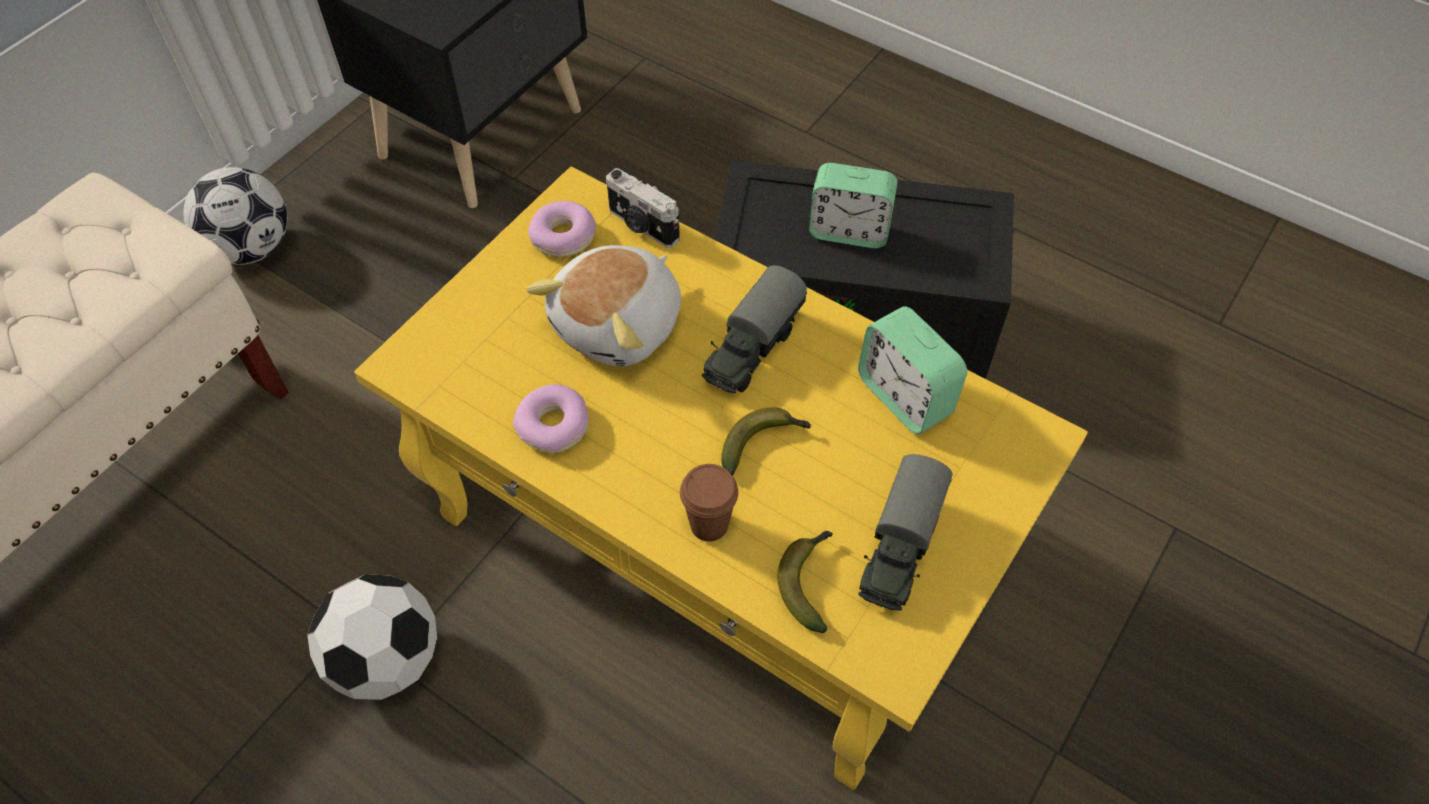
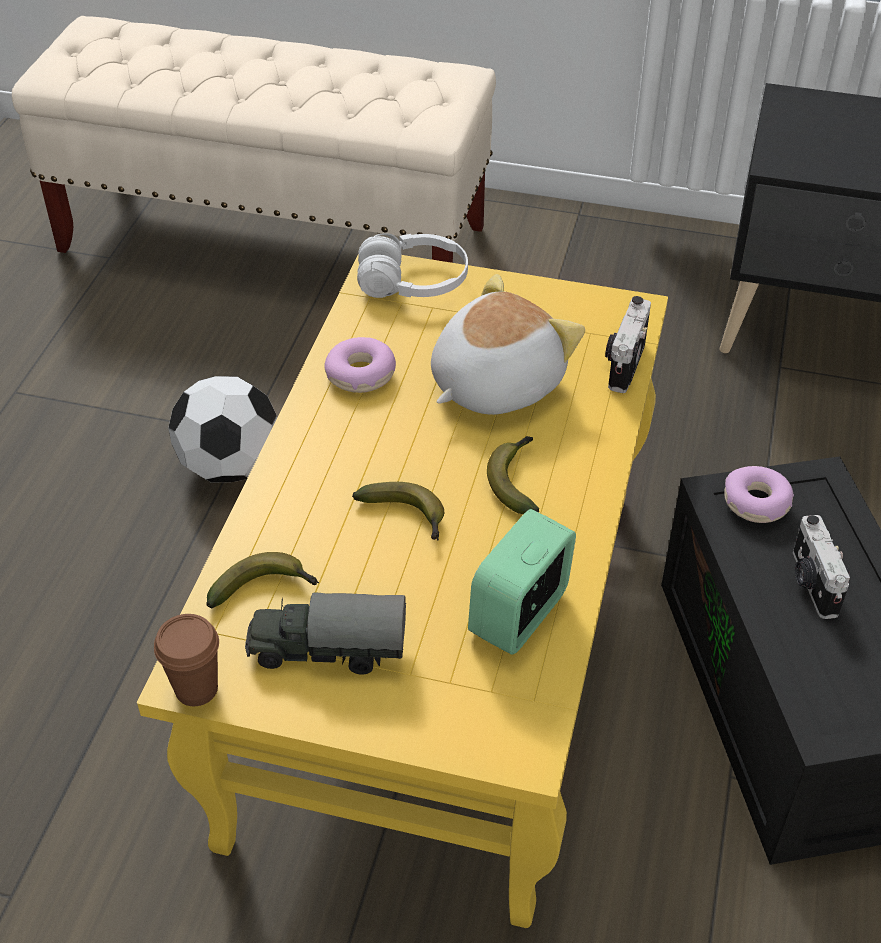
camera: 70 degrees right, 10 degrees down
football [183,167,288,265] -> none
plush toy [526,245,681,367] -> plush toy turned 120 degrees clockwise [431,274,585,415]
donut [528,201,596,257] -> donut moved to [724,466,794,523]
brown cup [680,464,738,542] -> brown cup moved to [154,614,219,706]
toy truck [702,265,807,394] -> banana [487,436,539,514]
alarm clock [809,163,897,248] -> camera [793,515,850,619]
none -> white headphones [357,233,468,298]

